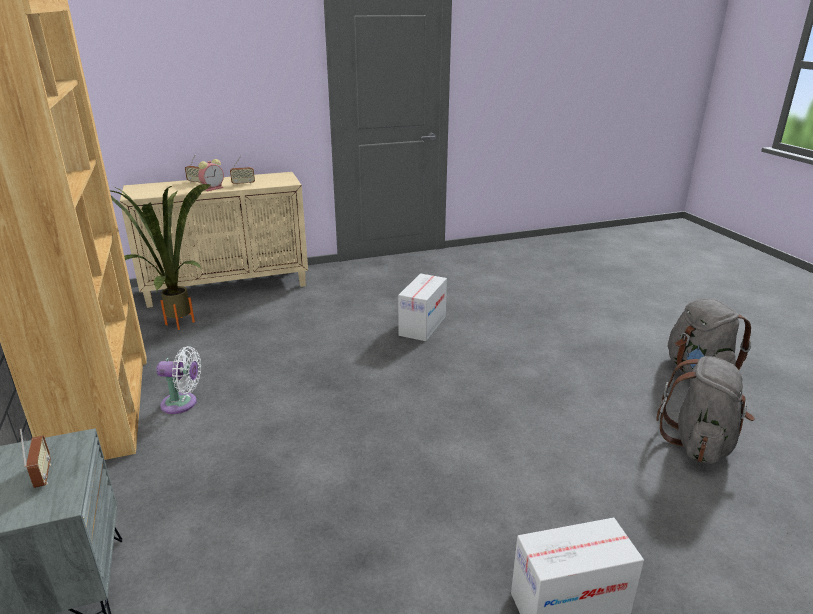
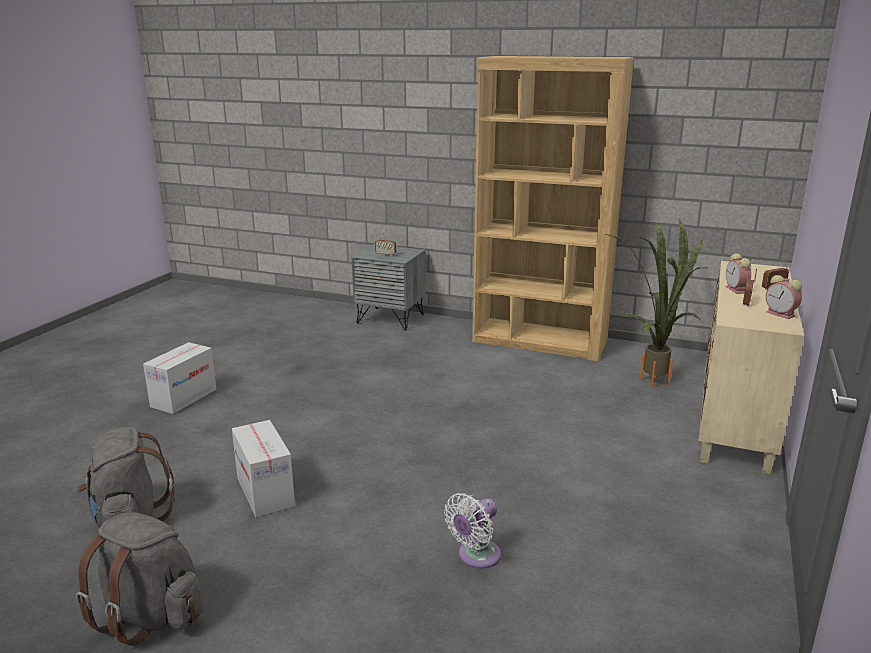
camera: 130 degrees right, 5 degrees down
white fan [156,346,201,414] -> white fan moved to [444,493,501,569]
cardboard box [398,274,447,341] -> cardboard box moved to [232,420,295,517]
none -> alarm clock [766,275,802,319]

